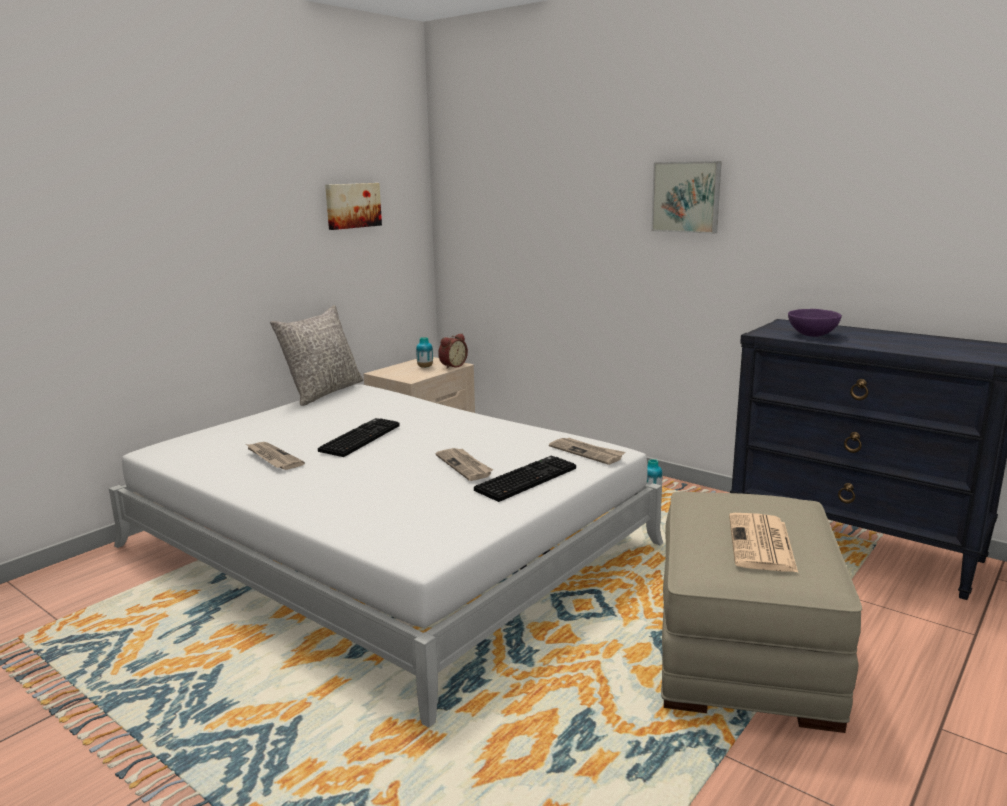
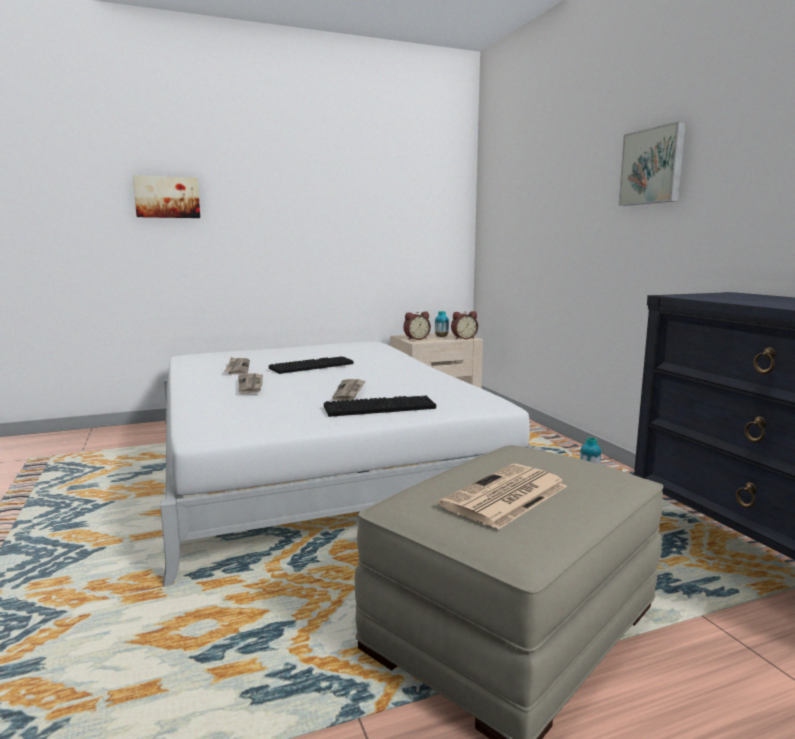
camera: 30 degrees right, 5 degrees down
grey pillow [270,305,364,406] -> none
picture [325,183,382,230] -> picture moved to [133,175,200,218]
newspaper [549,438,625,465] -> newspaper moved to [238,373,263,394]
purple bowl [788,309,842,337] -> none
none -> alarm clock [403,312,431,340]

